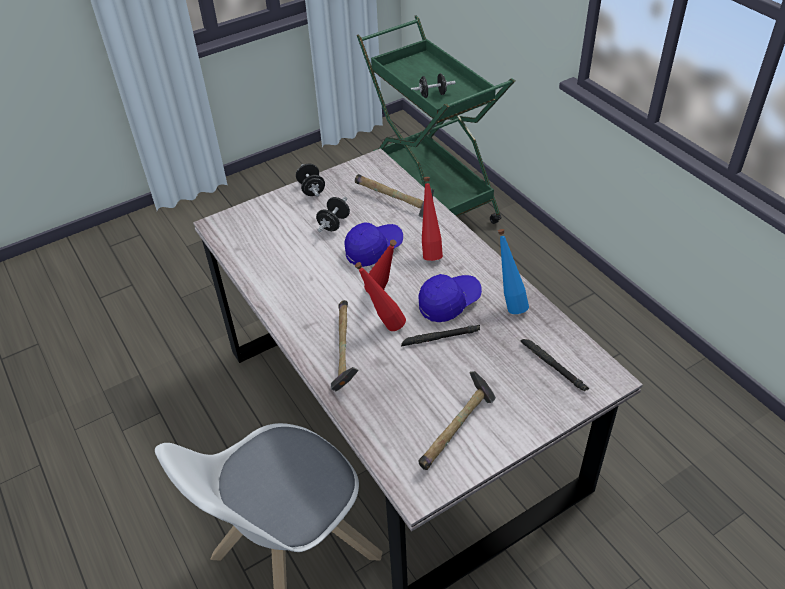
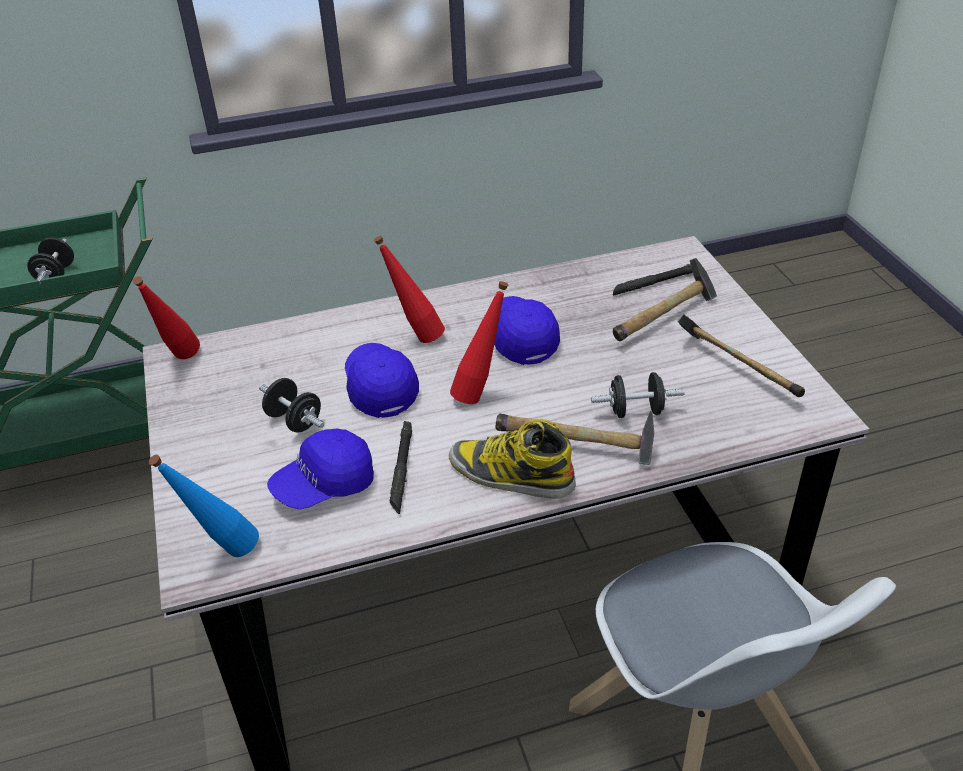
camera: 75 degrees left, 5 degrees down
black dumbbell [296,164,325,197] -> black dumbbell moved to [591,372,684,418]
hammer [355,174,434,218] -> hammer moved to [613,258,717,341]
red bottle [355,262,406,331] -> red bottle moved to [133,276,200,359]
black flashlight [401,325,480,346] -> black flashlight moved to [390,421,412,514]
blue bottle [498,229,529,314] -> blue bottle moved to [149,455,259,557]
none -> blue cap [267,428,374,509]
none -> boot [449,419,576,499]

